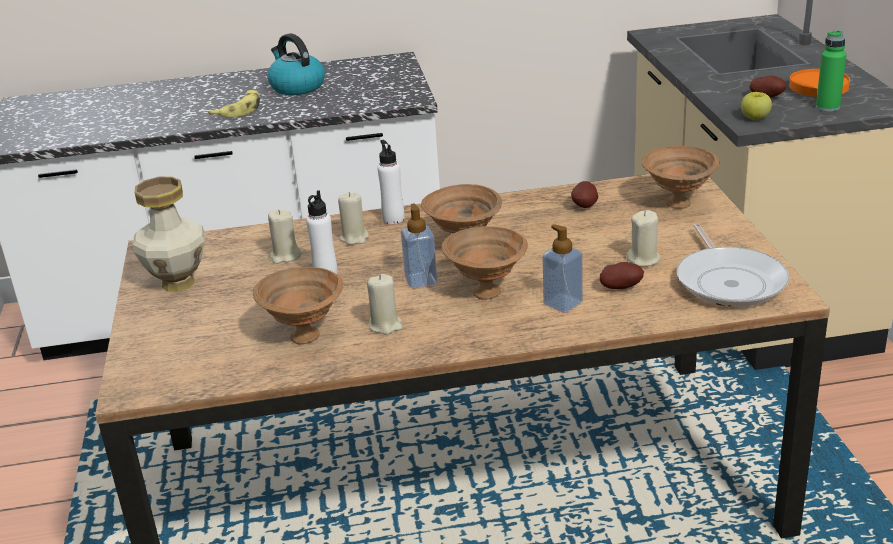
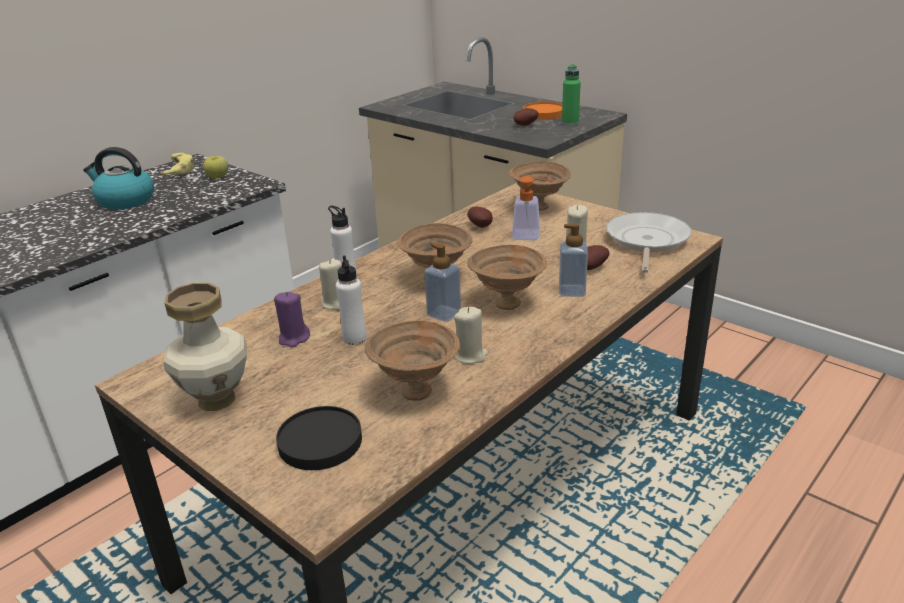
camera: 40 degrees left, 0 degrees up
banana [208,90,260,118] -> banana moved to [160,153,194,175]
beige candle [268,210,302,264] -> purple candle [274,292,310,348]
frying pan [677,223,789,307] -> frying pan turned 120 degrees counterclockwise [606,212,692,273]
apple [741,92,772,120] -> apple moved to [203,156,229,179]
none -> black plate [276,406,362,470]
none -> soap dispenser [512,176,553,240]

